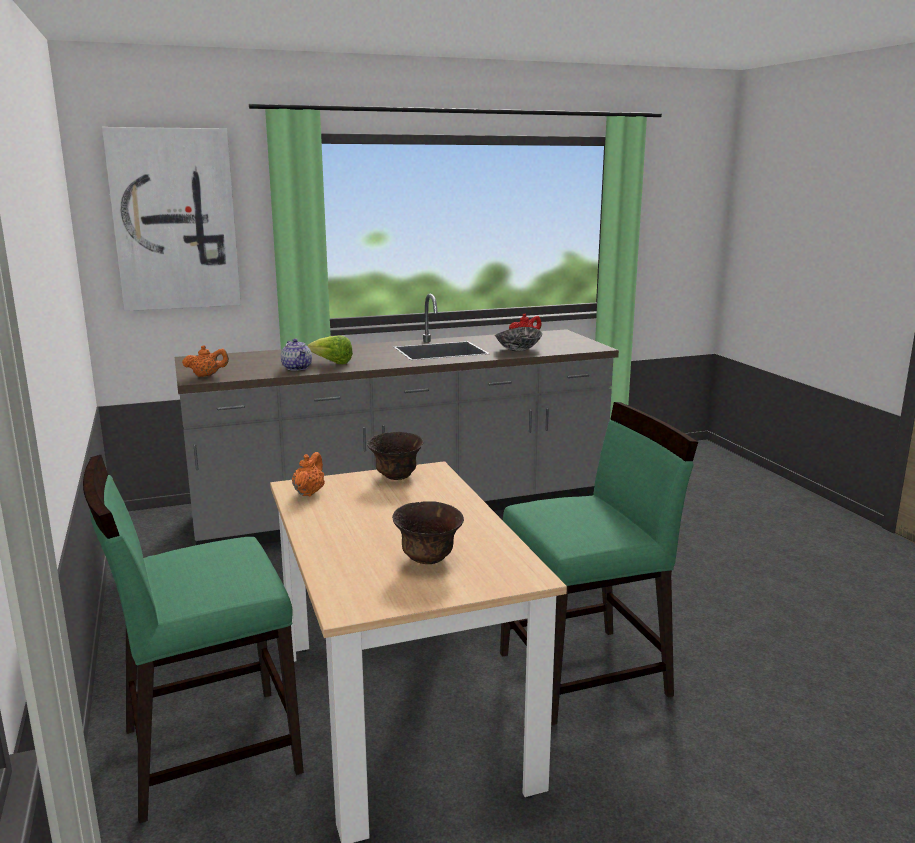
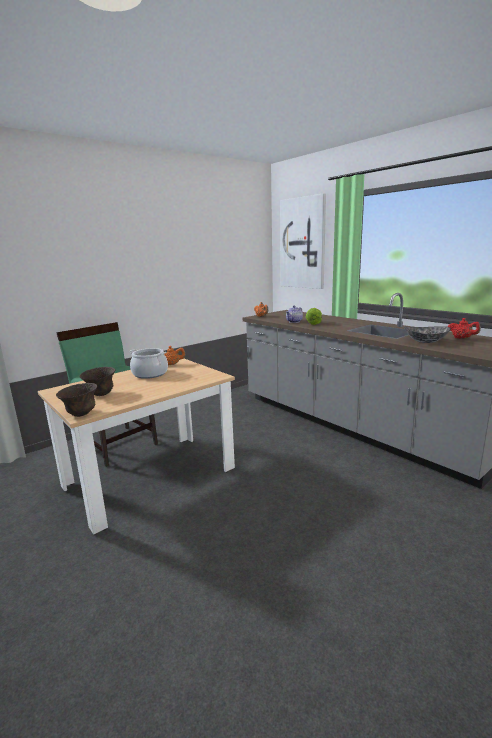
camera: 70 degrees right, 0 degrees up
brown bowl [367,432,423,480] -> brown bowl moved to [56,383,97,417]
green chair [500,402,698,725] -> none
none -> cooking pot [129,348,168,379]

